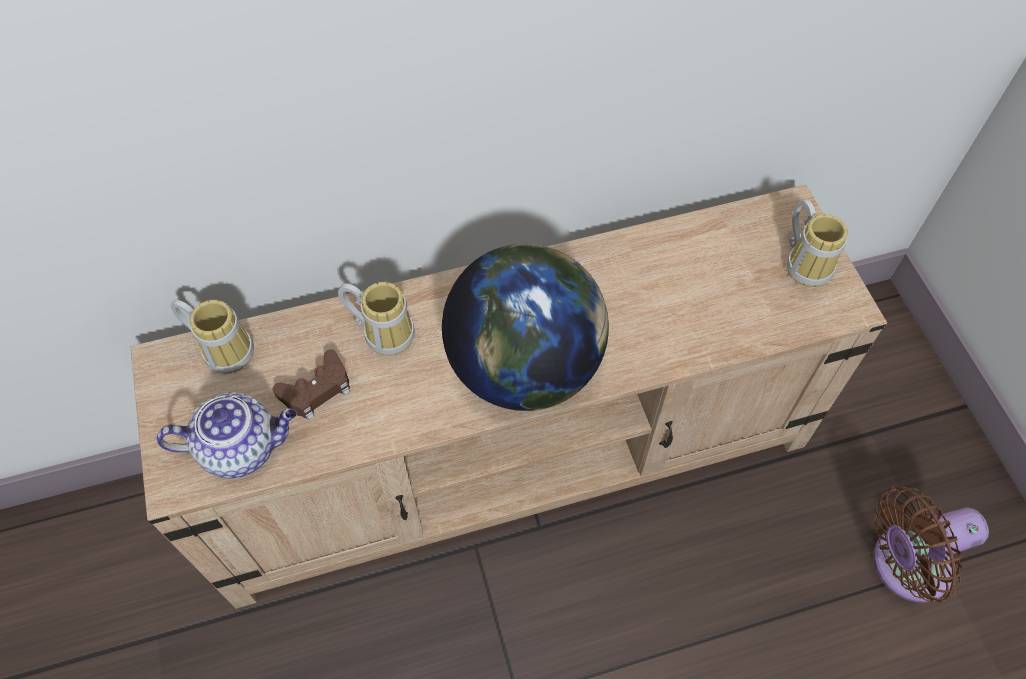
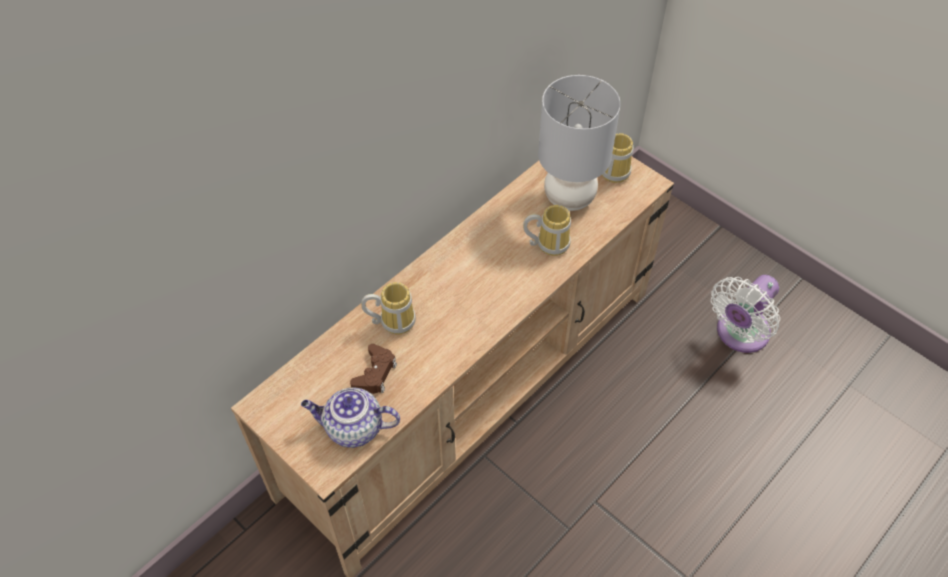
camera: 30 degrees left, 5 degrees down
teapot [156,392,297,478] -> teapot turned 135 degrees counterclockwise [301,387,400,448]
mug [171,300,254,374] -> mug moved to [523,205,571,256]
globe [442,244,609,411] -> none
brown fan [874,487,989,603] -> white fan [711,275,780,353]
none -> grey table lamp [538,75,621,211]

